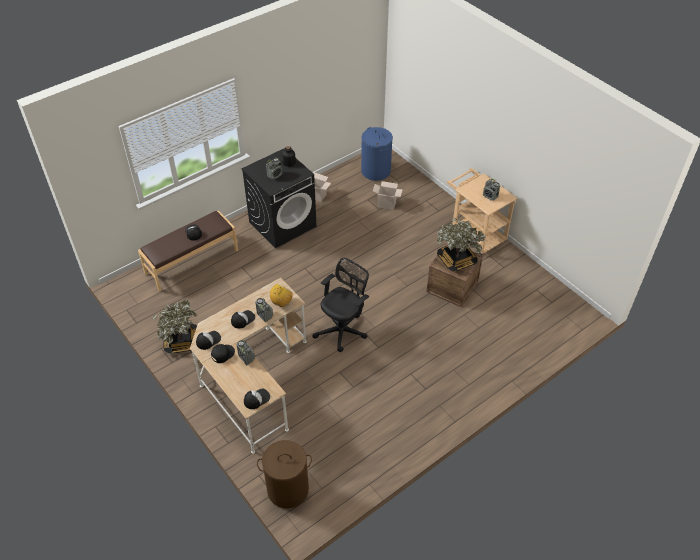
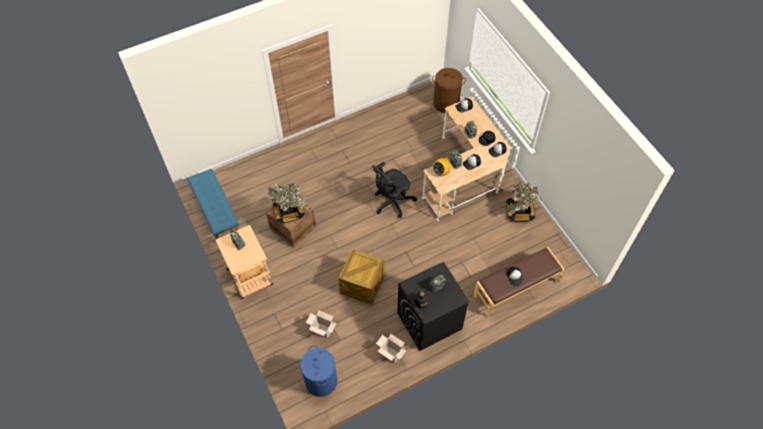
camera: 170 degrees left, 10 degrees up
none -> blue bench [187,169,239,239]
none -> crate [338,249,385,305]

